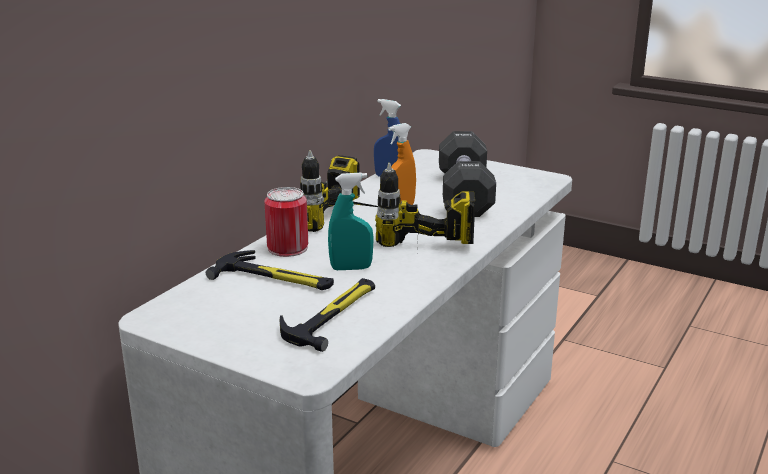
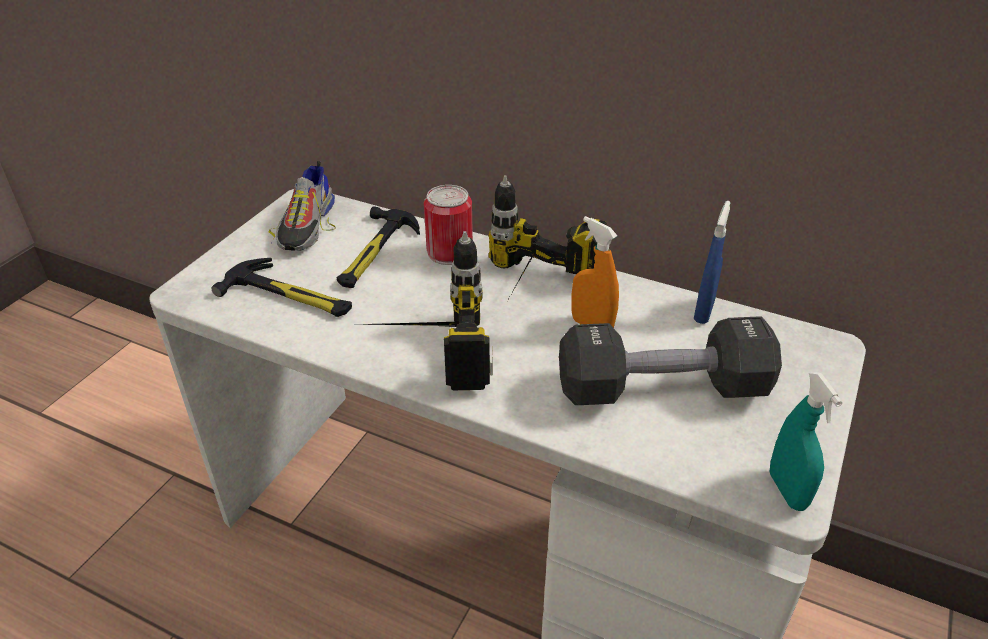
camera: 85 degrees right, 15 degrees up
turquoise spray bottle [328,173,374,270] -> turquoise spray bottle moved to [769,372,842,511]
none -> shoe [269,161,336,251]

